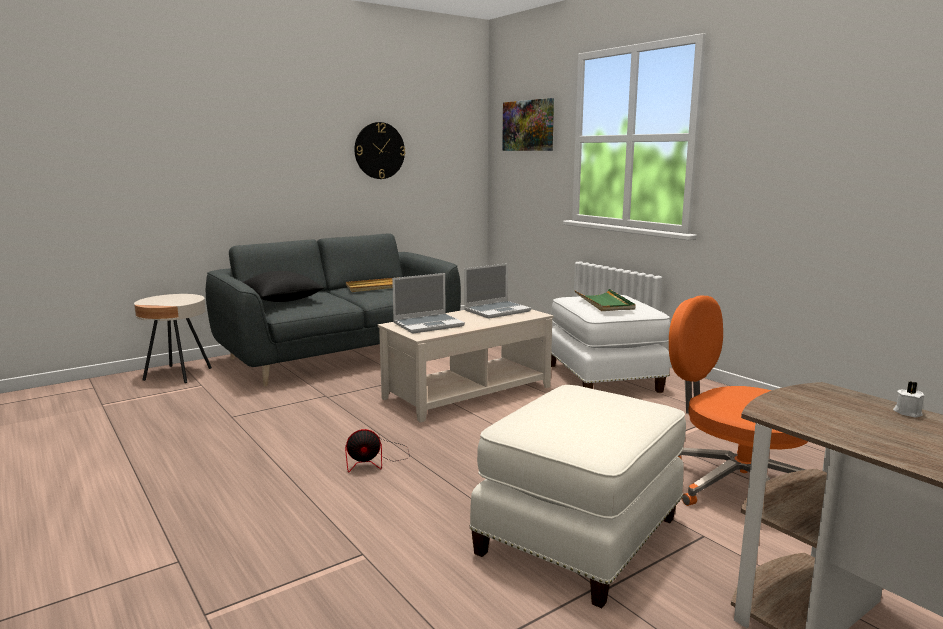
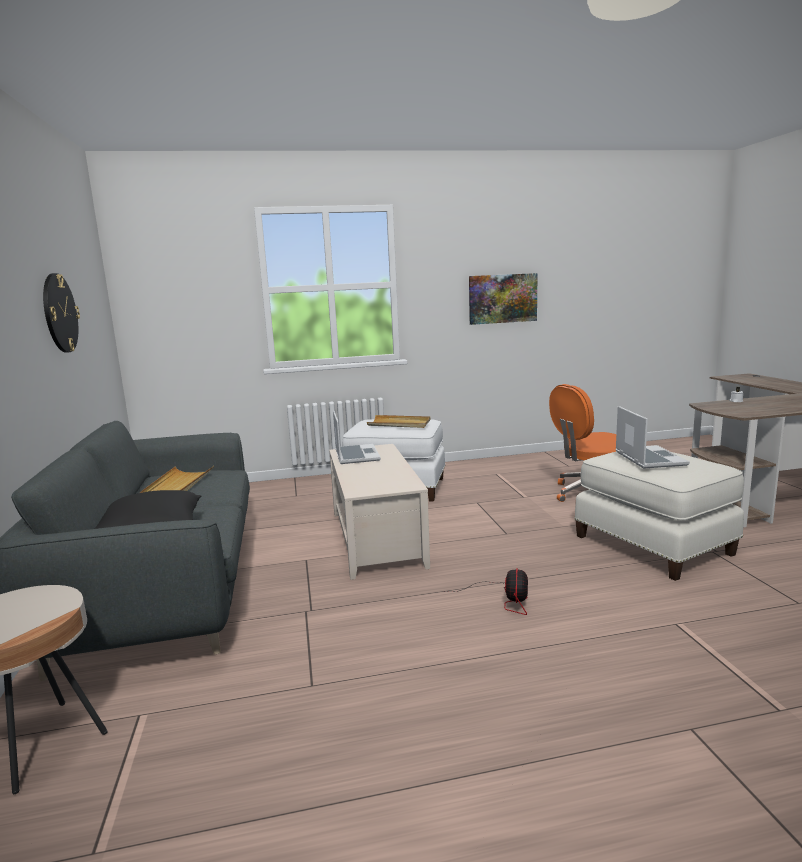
camera: 65 degrees left, 0 degrees up
laptop [392,273,465,334] -> laptop moved to [615,406,690,469]
picture [502,98,554,151] -> picture moved to [469,273,538,325]
green tray [574,289,636,311] -> beige tray [367,415,430,428]

